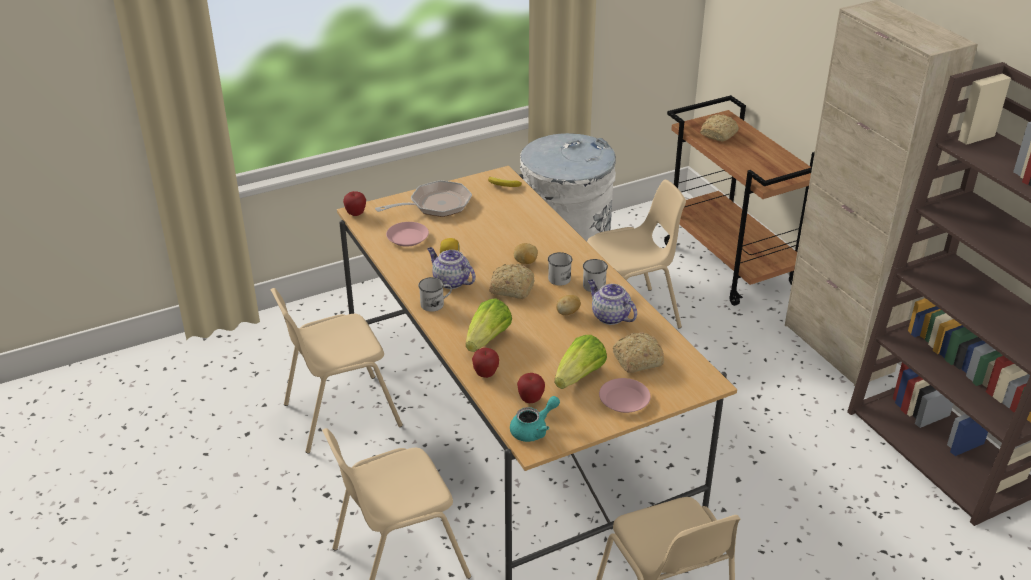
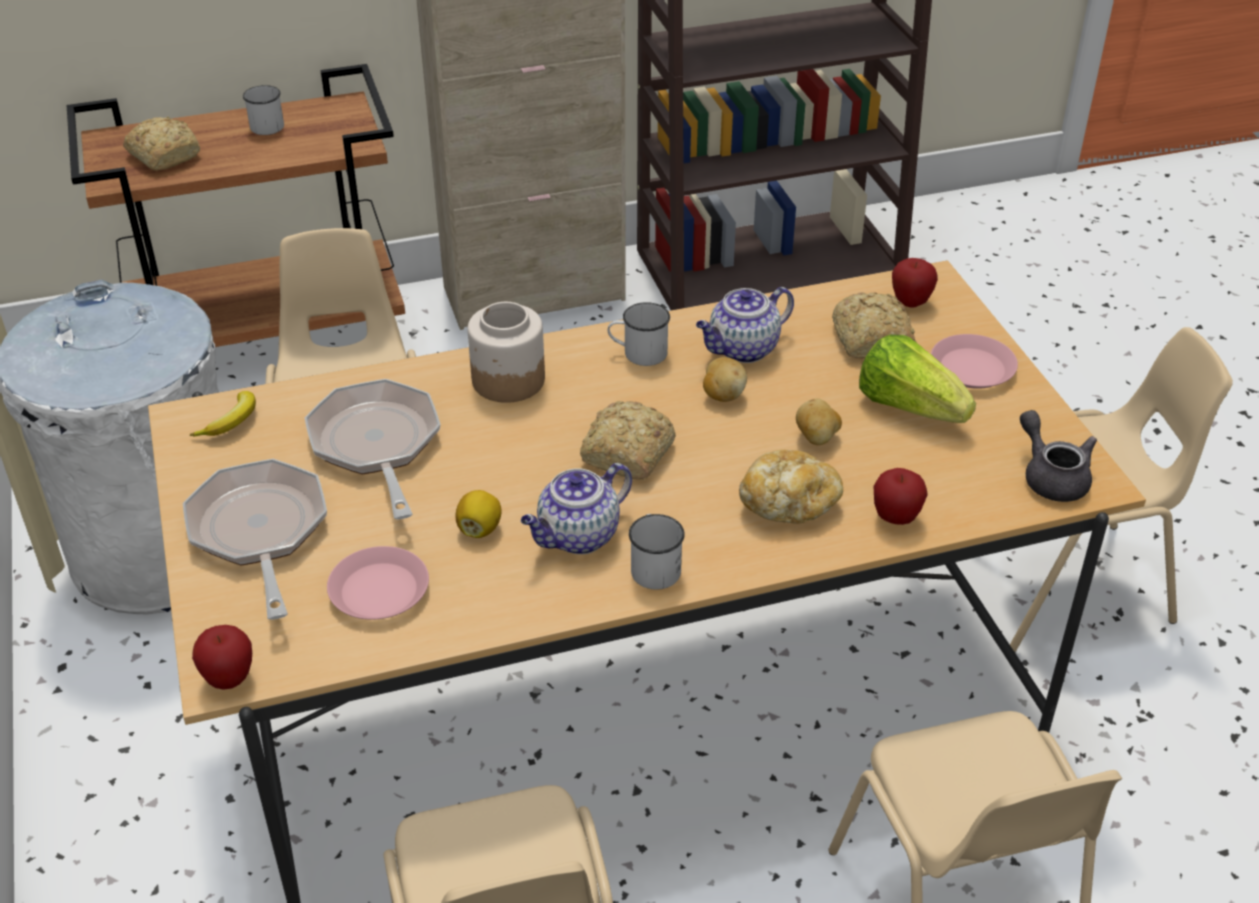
camera: 80 degrees left, 5 degrees up
lettuce [466,298,512,352] -> bread [739,450,843,524]
turquoise teapot [510,396,560,442] -> grey teapot [1020,410,1097,502]
potato [514,243,538,264] -> potato moved to [796,398,842,445]
apple [517,373,545,403] -> apple moved to [892,258,938,308]
white mug [548,252,572,286] -> white mug moved to [243,85,284,135]
none -> frying pan [305,379,441,519]
none -> jar [467,302,545,403]

